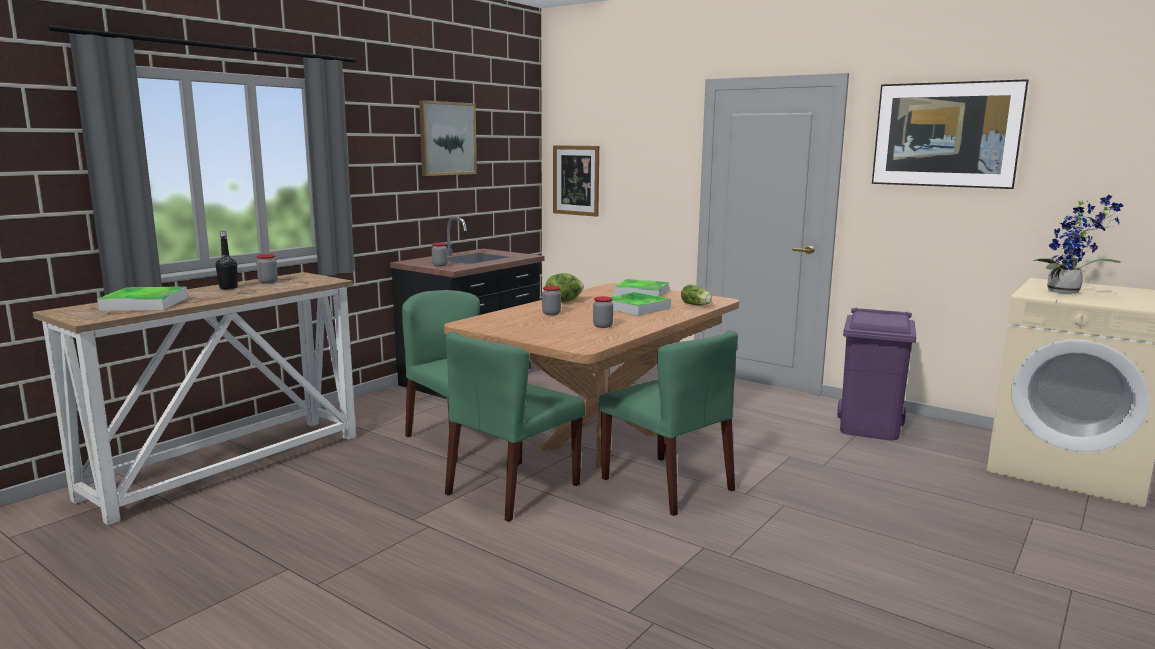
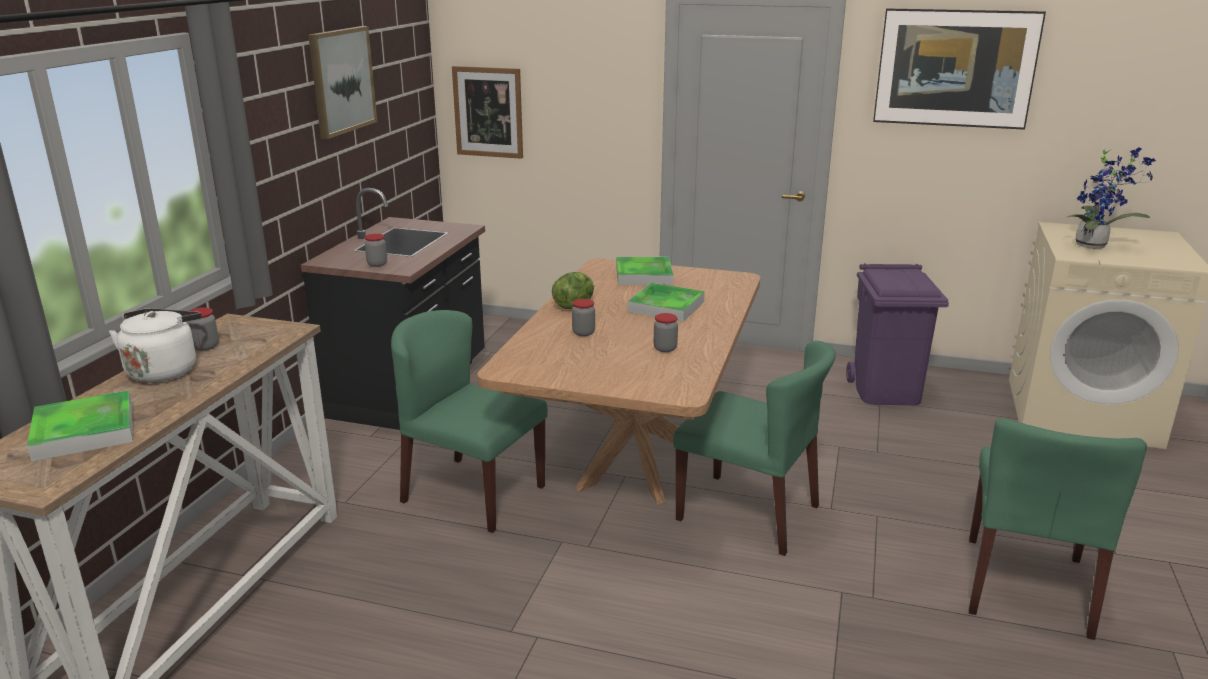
camera: 20 degrees left, 10 degrees up
black bottle [215,230,237,289] -> white kettle [109,308,202,382]
green chair [445,332,586,522] -> green chair moved to [969,418,1147,640]
lettuce [681,285,712,306] -> none

